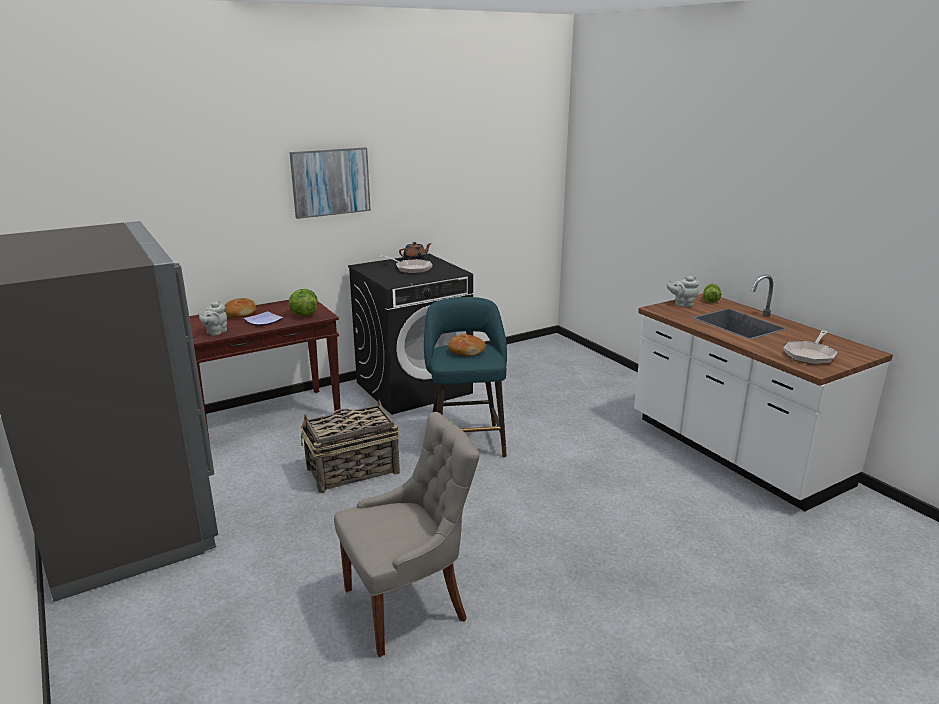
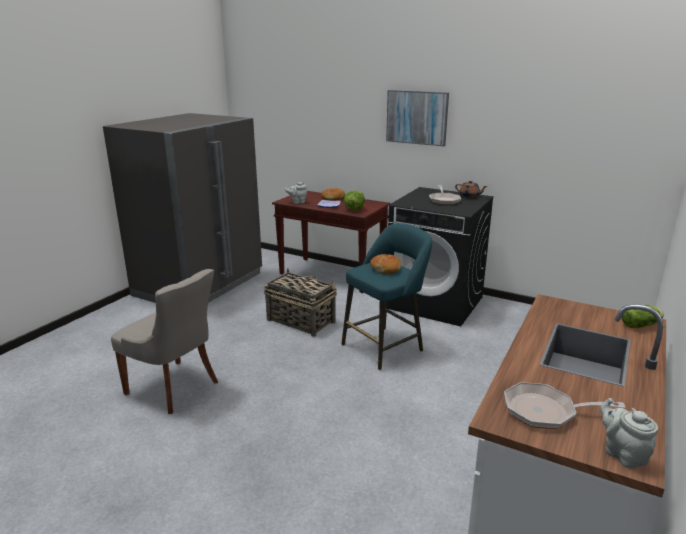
camera: 60 degrees right, 0 degrees up
grey teapot [667,276,699,307] -> grey teapot moved to [600,398,658,468]

